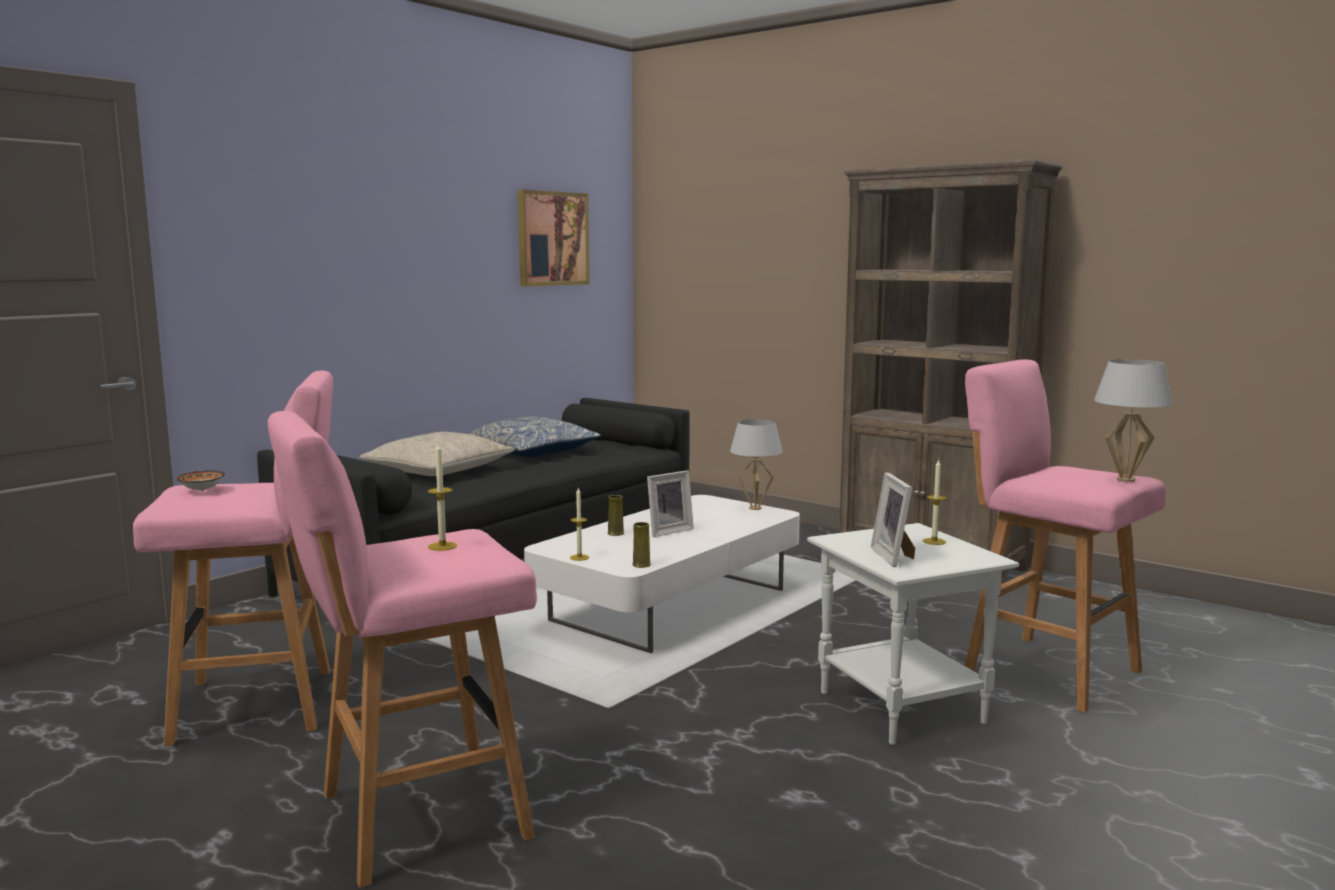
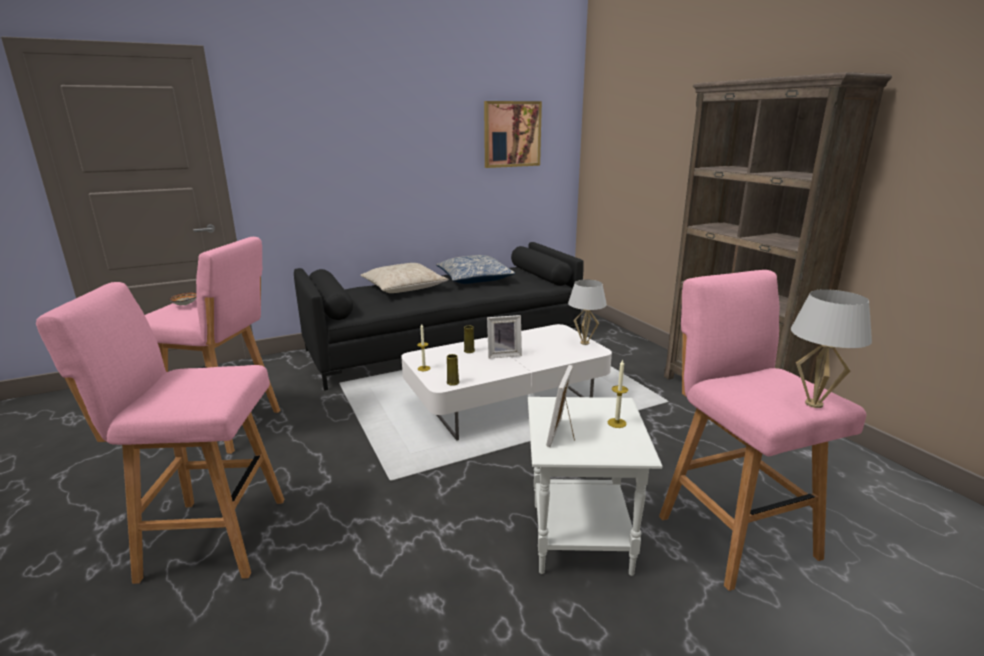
camera: 25 degrees right, 10 degrees up
candle [428,443,457,551] -> none

